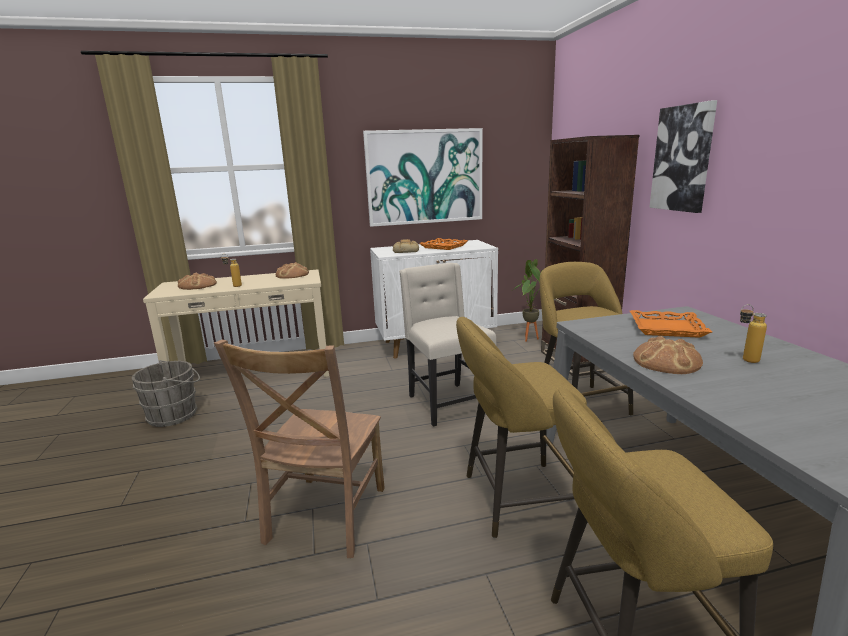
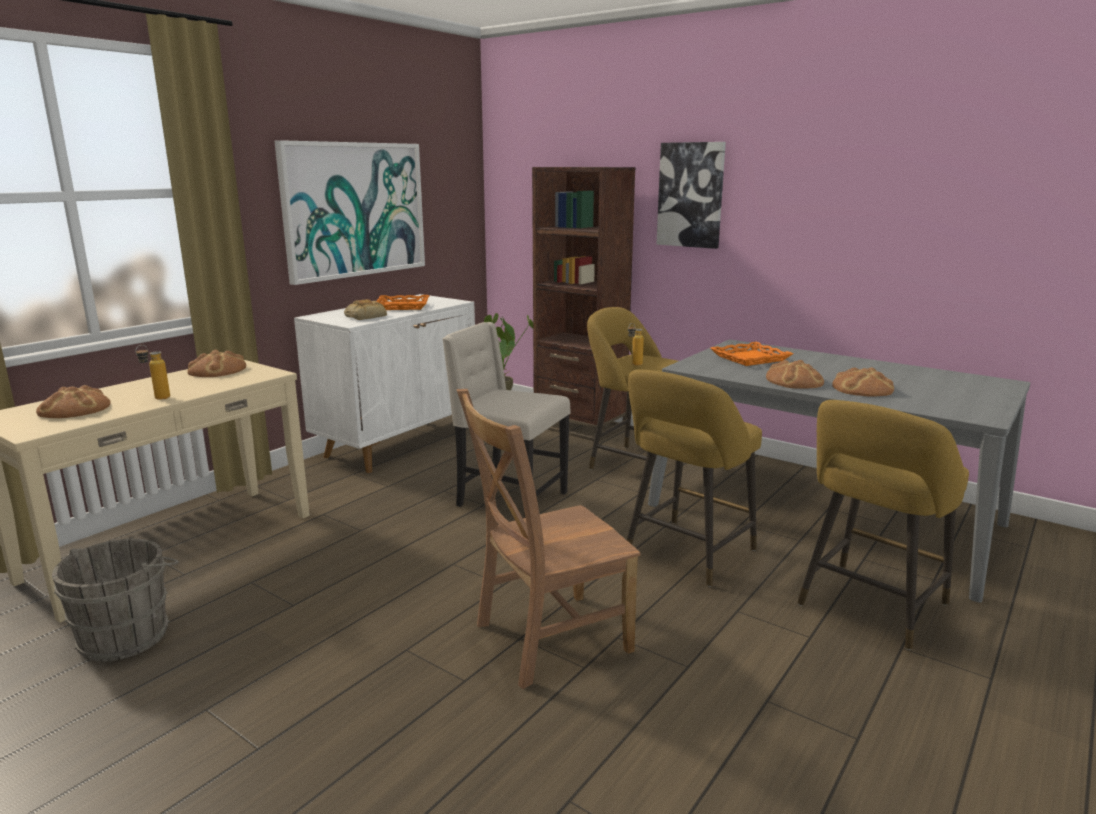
camera: 40 degrees left, 0 degrees up
brown chair [214,340,385,558] -> brown chair turned 90 degrees clockwise [456,389,640,689]
bottle [740,304,767,363] -> bottle moved to [628,323,644,366]
none -> bread [832,367,894,396]

